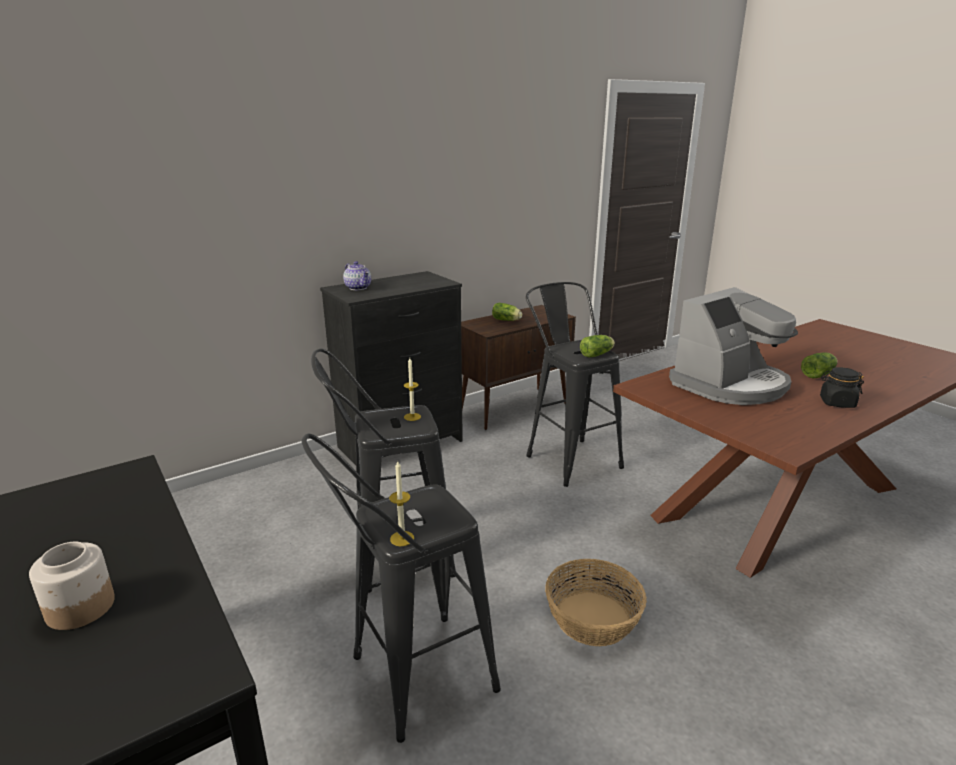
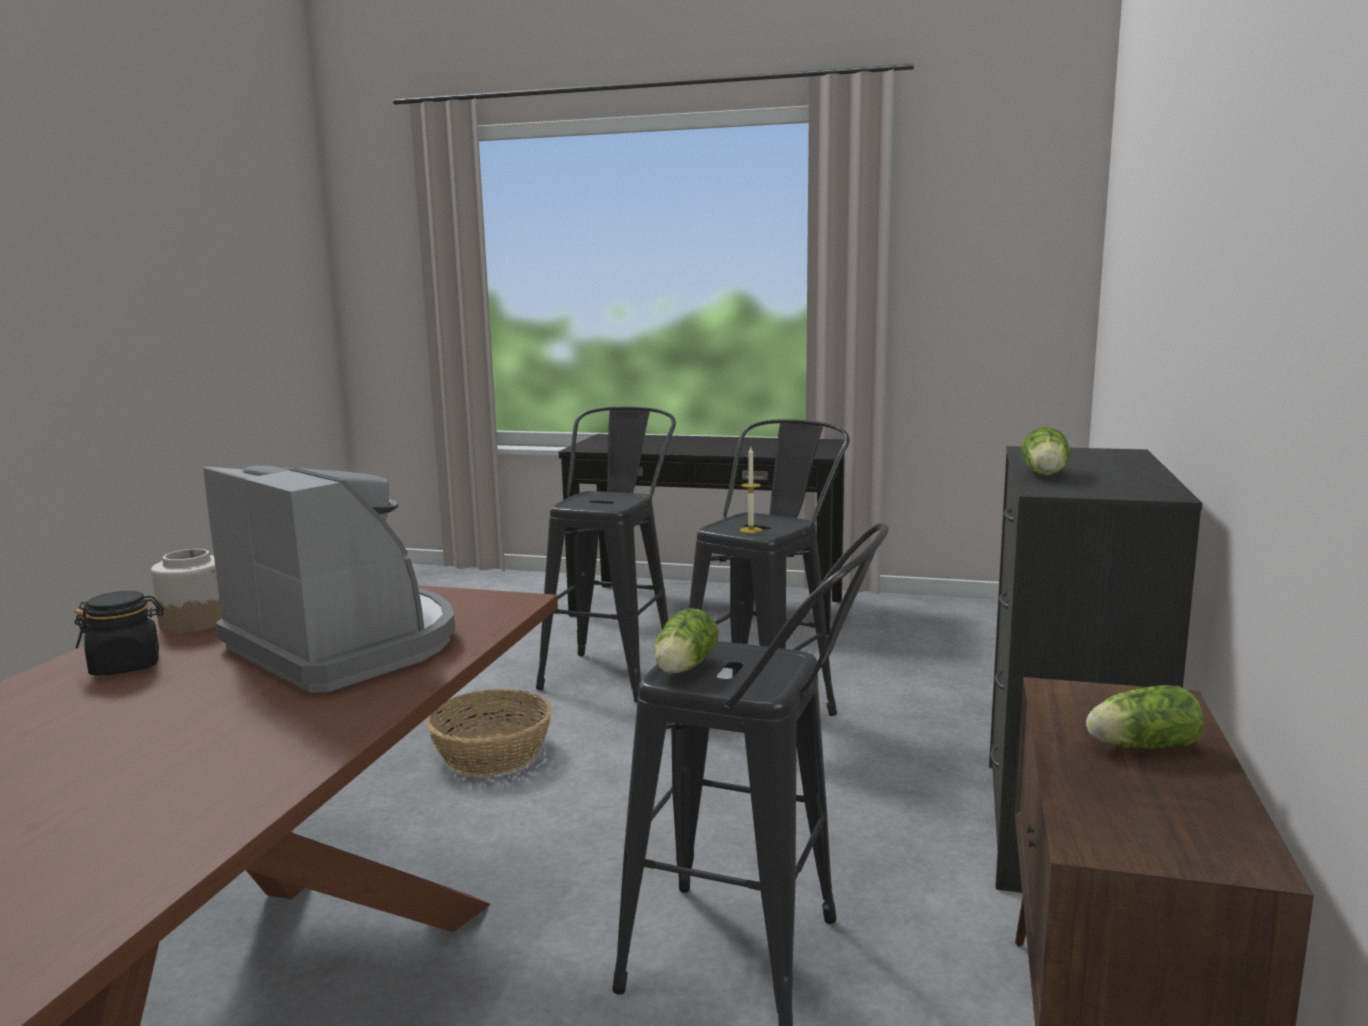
camera: 140 degrees right, 10 degrees down
jar [29,542,115,630] -> jar moved to [151,549,222,633]
teapot [343,261,371,290] -> none
candle [389,461,414,546] -> none
coffee machine [669,287,798,405] -> coffee machine turned 120 degrees clockwise [203,466,455,693]
lettuce [801,352,838,378] -> lettuce moved to [1021,427,1070,476]

